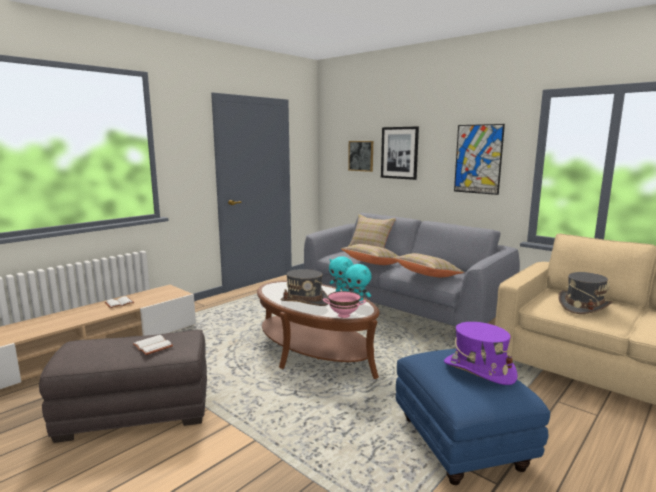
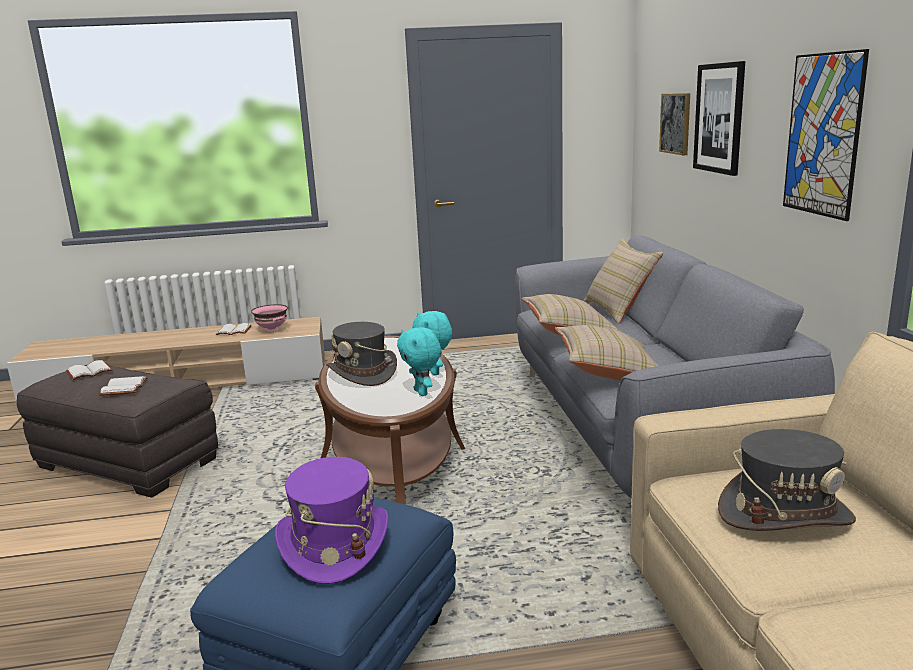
camera: 40 degrees right, 5 degrees up
pink bowl [323,291,366,318] -> pink bowl moved to [251,304,288,332]
none -> white book [66,360,113,380]

